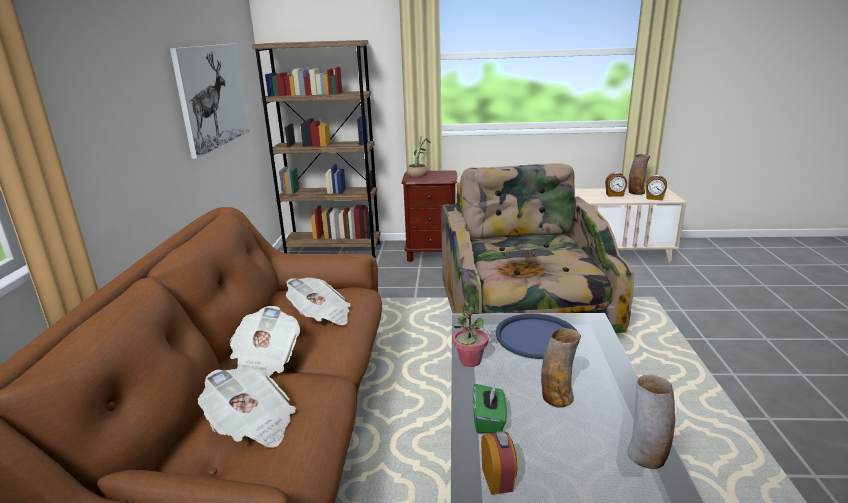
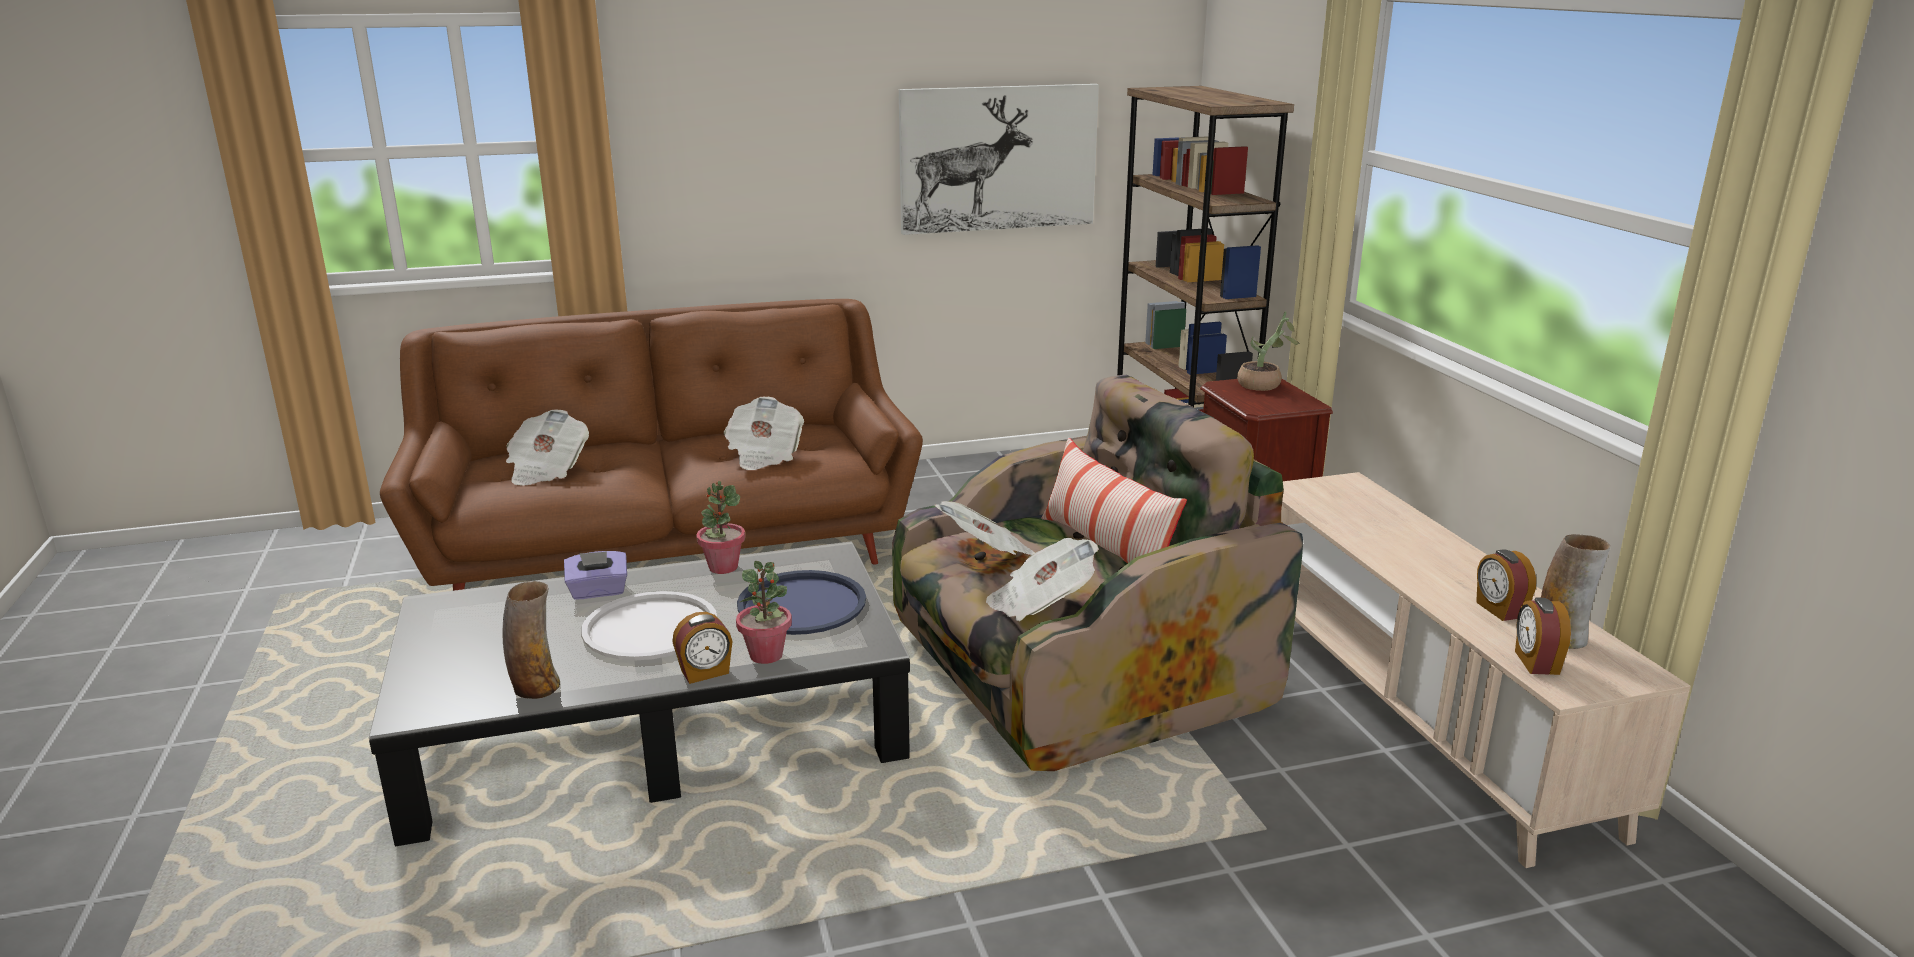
camera: 70 degrees right, 0 degrees up
newspaper [229,306,300,376] -> newspaper moved to [986,537,1099,621]
green tissue box [473,384,507,434] -> purple tissue box [564,551,627,600]
alarm clock [481,431,517,495] -> alarm clock moved to [672,612,733,684]
vase [541,328,581,408] -> white tray [581,591,717,660]
none -> potted plant [736,561,792,664]
none -> pillow [1041,438,1187,564]

